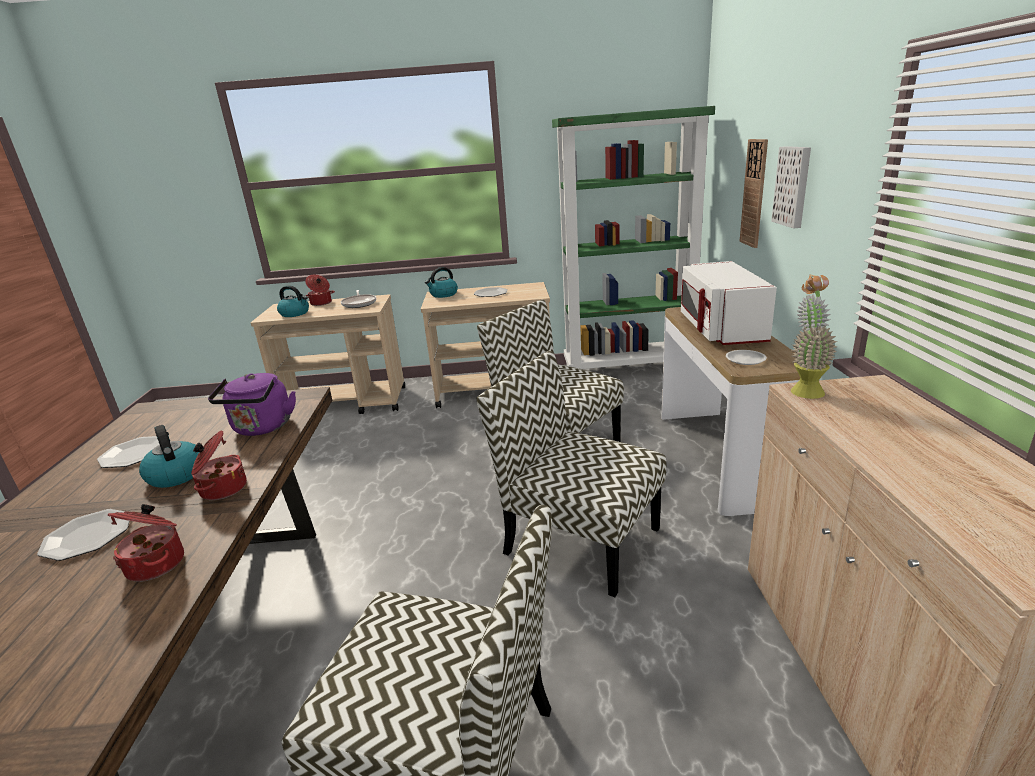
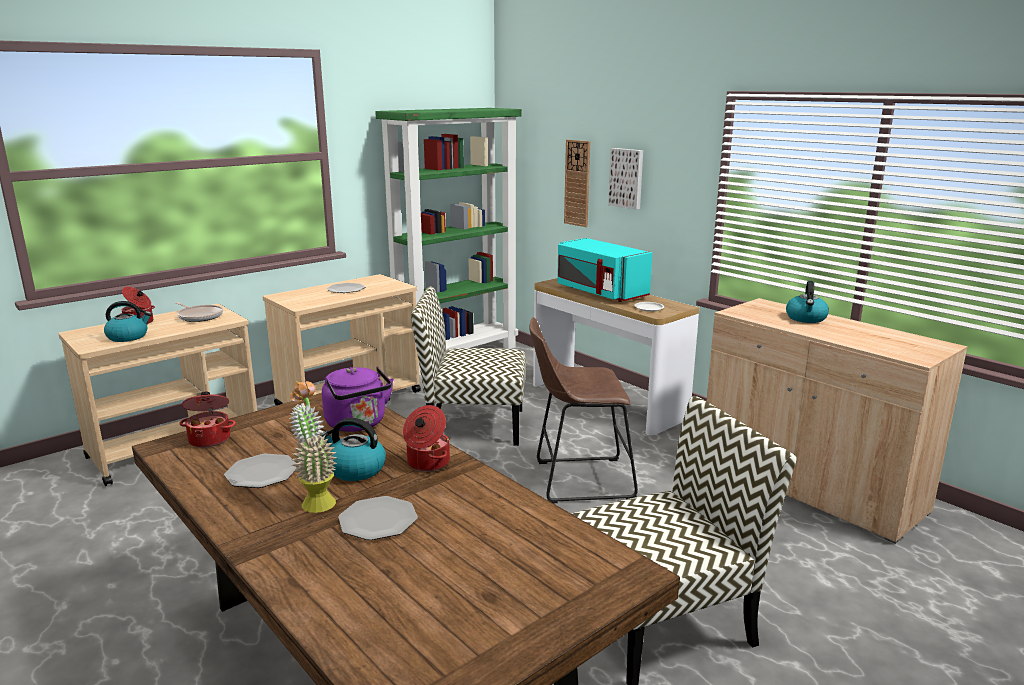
camera: 40 degrees left, 5 degrees down
cooking pot [108,504,184,582] -> cooking pot moved to [180,392,236,448]
kettle [425,267,458,298] -> kettle moved to [786,281,829,323]
chair [476,351,666,597] -> brown stool [529,317,638,503]
white microwave [681,261,777,345] -> turquoise microwave [557,238,652,302]
potted plant [791,274,838,399] -> potted plant moved to [289,381,337,513]

